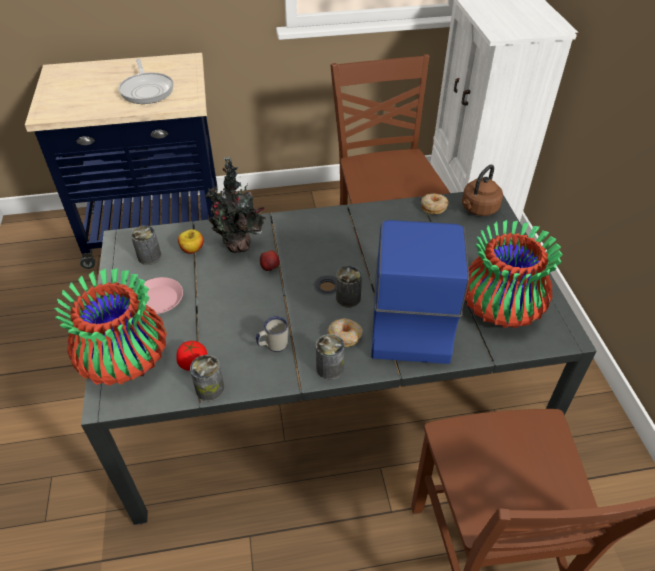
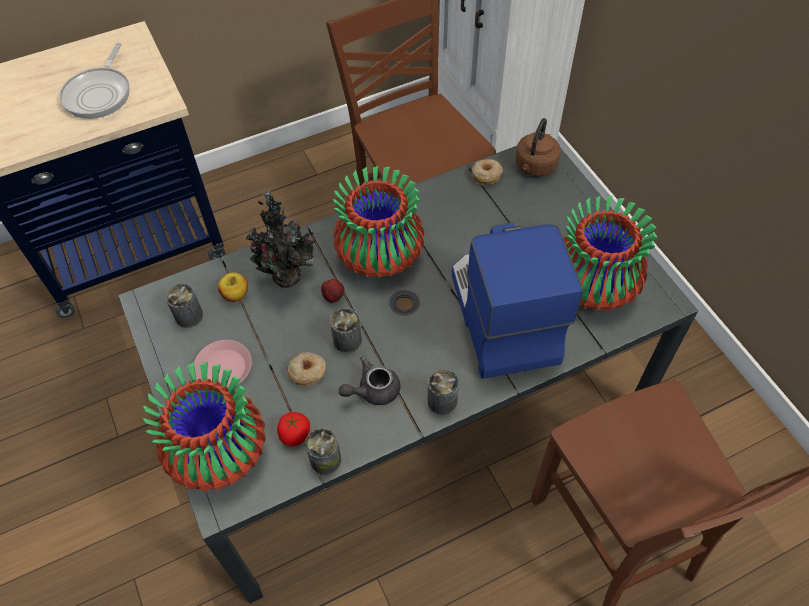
camera: 15 degrees left, 10 degrees up
frying pan [118,59,174,104] -> frying pan turned 45 degrees clockwise [59,43,130,119]
white mug [256,316,288,352] -> grey teapot [339,356,400,405]
donut [328,318,363,347] -> donut moved to [287,352,326,386]
can [336,266,362,308] -> can moved to [330,308,362,353]
none -> vase [332,166,424,277]

